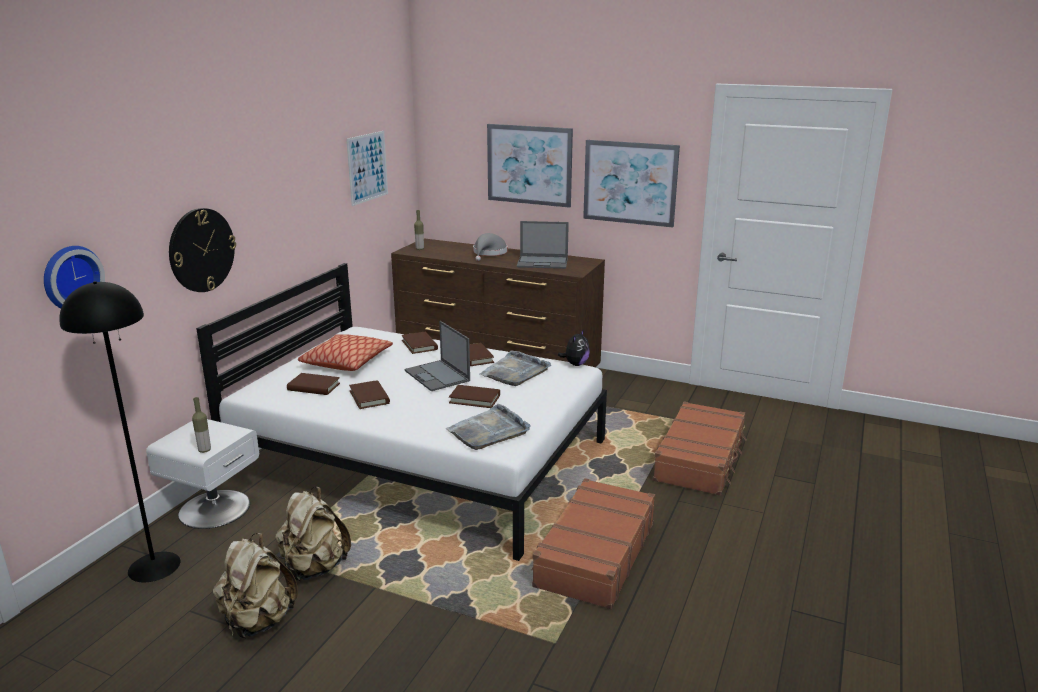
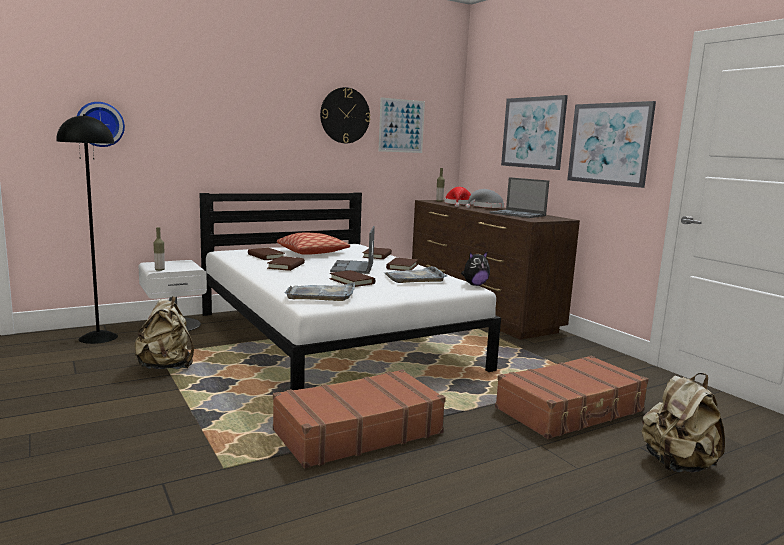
camera: 35 degrees right, 10 degrees down
wall clock [169,208,236,292] -> wall clock moved to [320,87,370,143]
beige backpack [213,533,298,638] -> beige backpack moved to [642,373,725,472]
none -> red hat [444,187,474,207]

